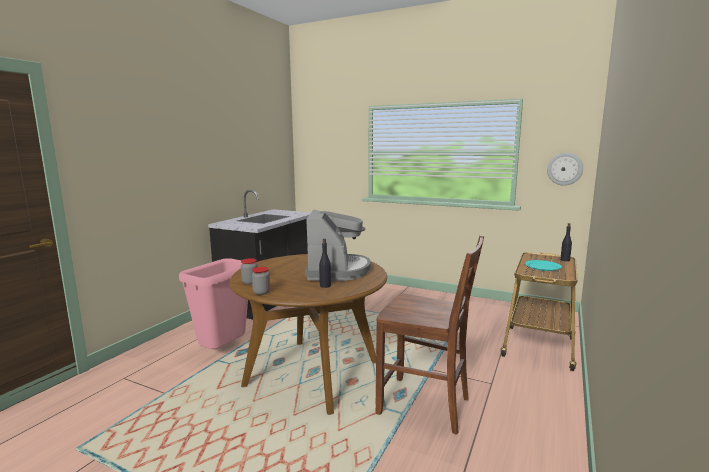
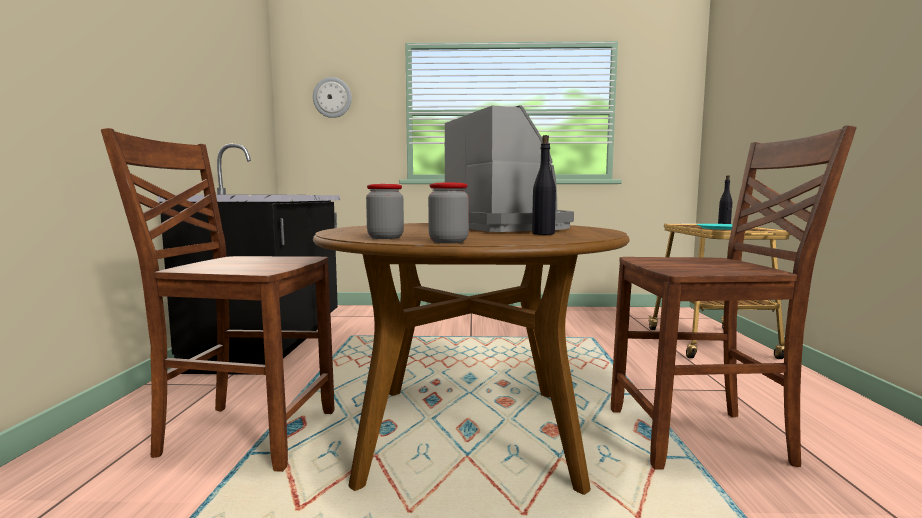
camera: 25 degrees left, 5 degrees down
pink trash can [179,258,248,349] -> brown chair [101,128,334,472]
wall clock [547,153,583,186] -> wall clock moved to [313,77,352,118]

